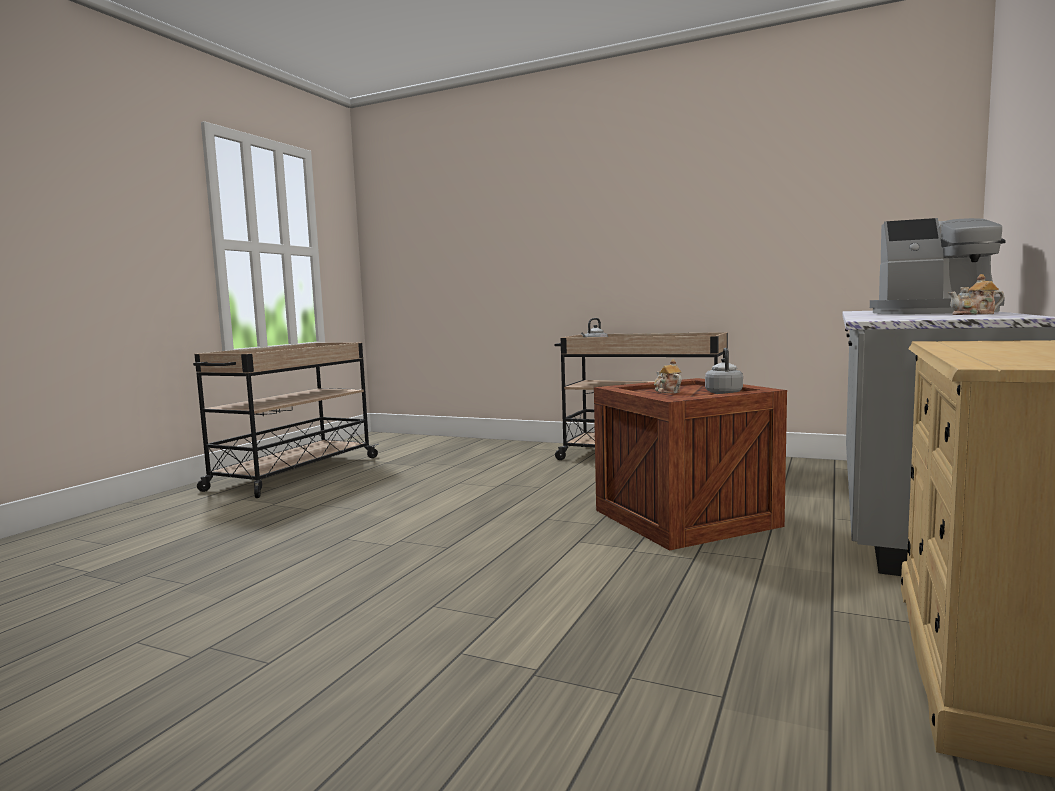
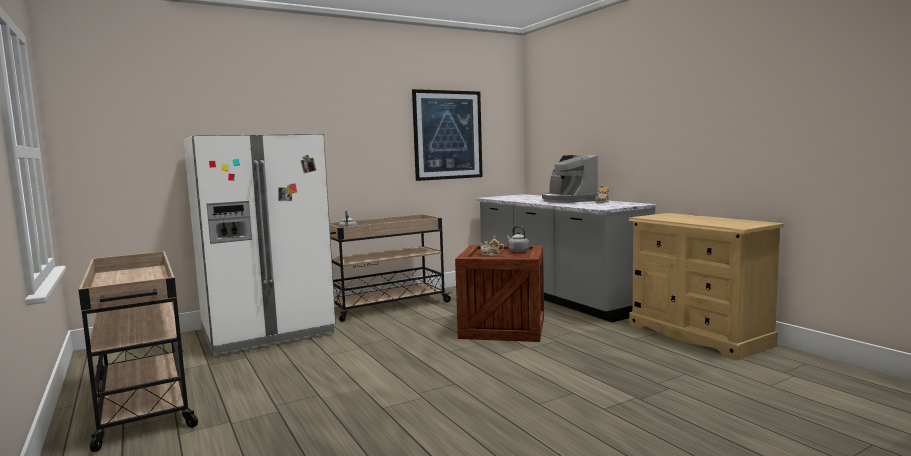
camera: 55 degrees left, 0 degrees up
coffee machine [870,218,1006,314] -> coffee machine turned 105 degrees clockwise [542,155,598,203]
none -> white fridge [184,134,336,355]
none -> picture [412,89,483,181]

